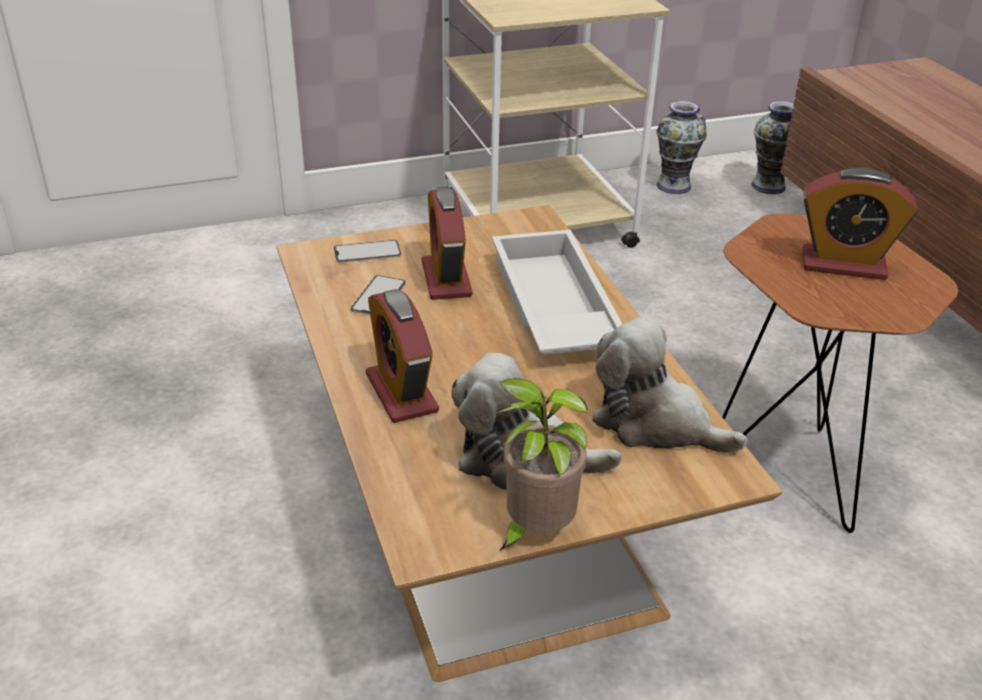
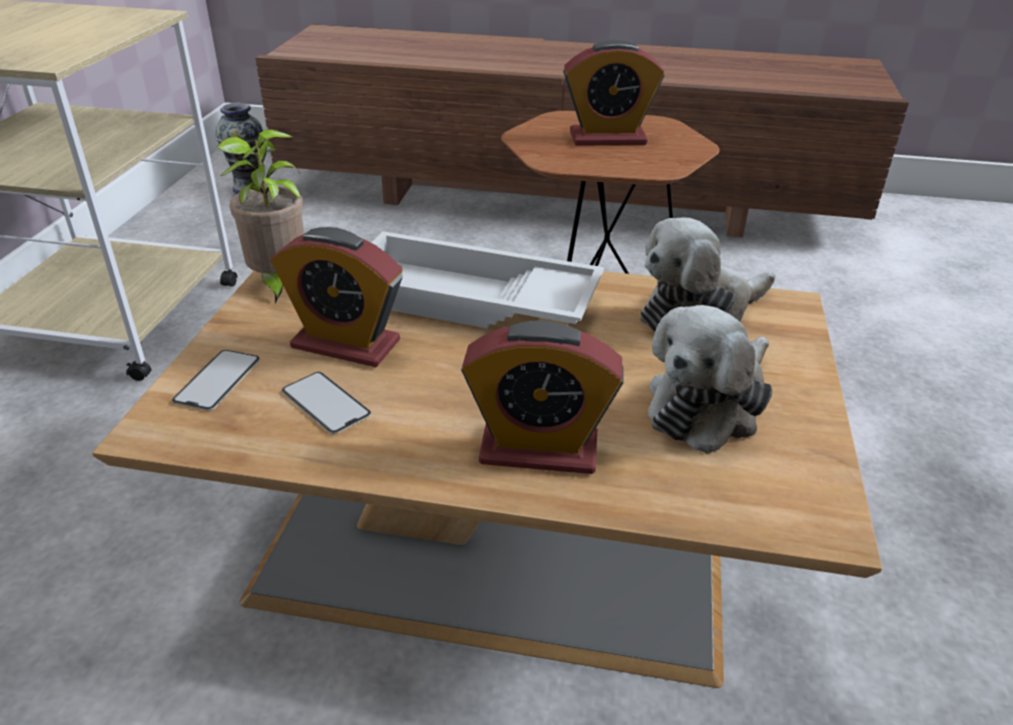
camera: 60 degrees left, 0 degrees up
potted plant [496,379,588,551] -> potted plant moved to [216,129,304,304]
vase [656,101,707,194] -> none
alarm clock [803,168,917,280] -> alarm clock turned 45 degrees clockwise [563,40,664,146]

